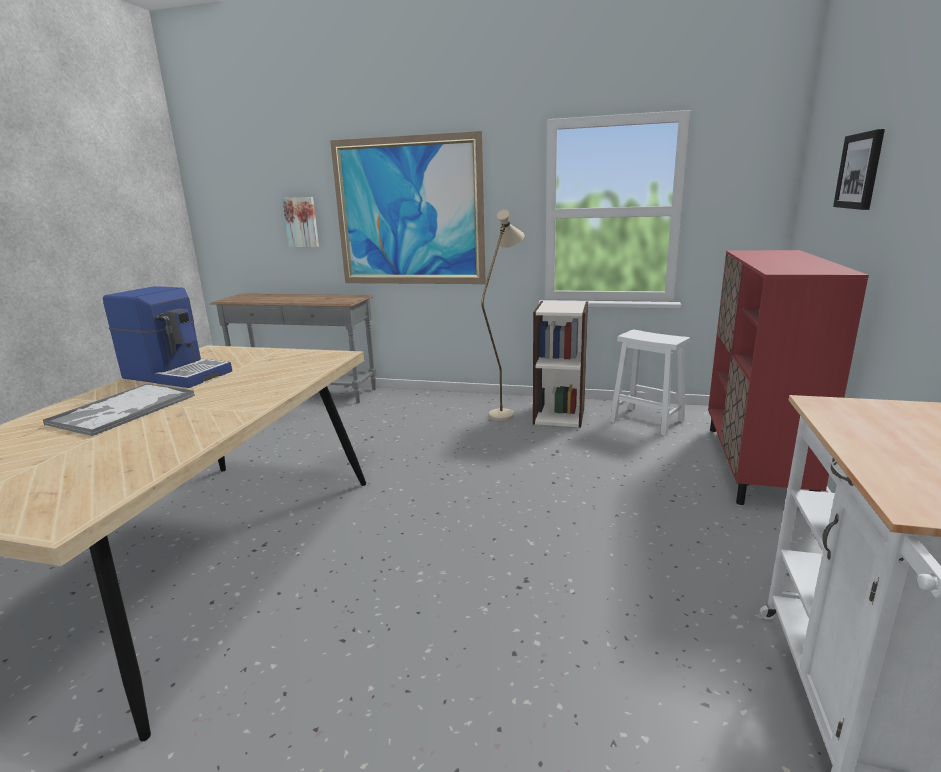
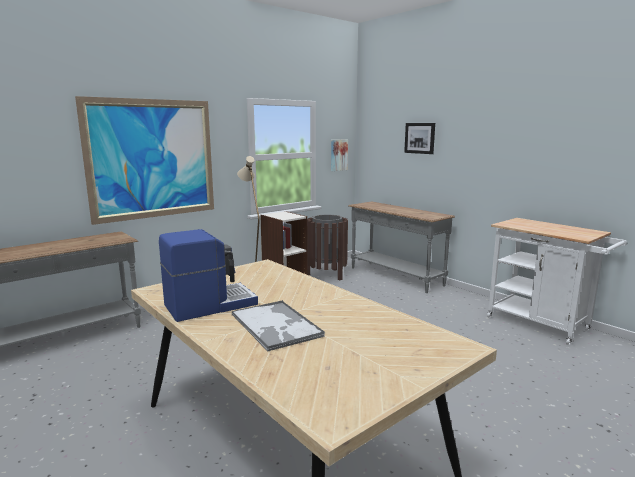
camera: 55 degrees left, 5 degrees down
picture [282,197,319,247] -> picture moved to [331,139,348,171]
white stool [610,330,690,436] -> brown trash can [307,215,348,281]
red cabinet [708,250,869,505] -> grey console table [348,201,455,293]

